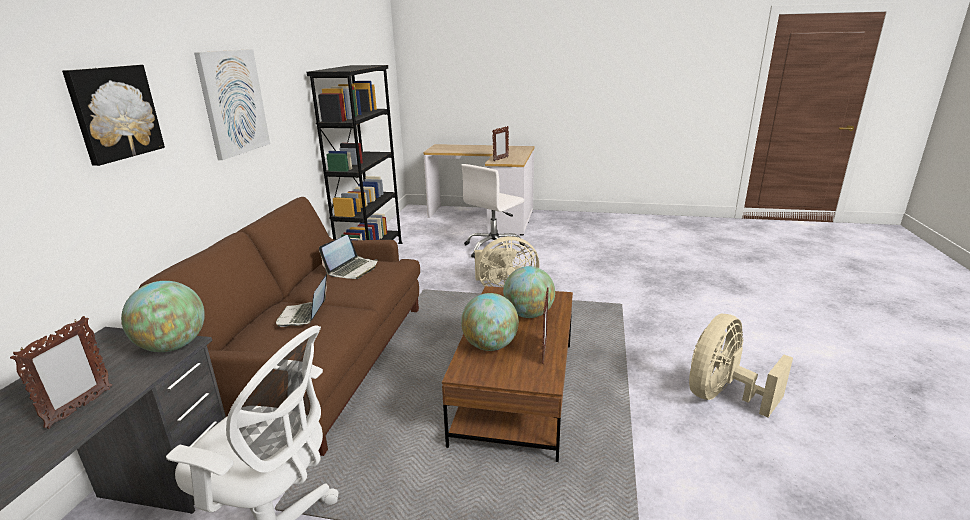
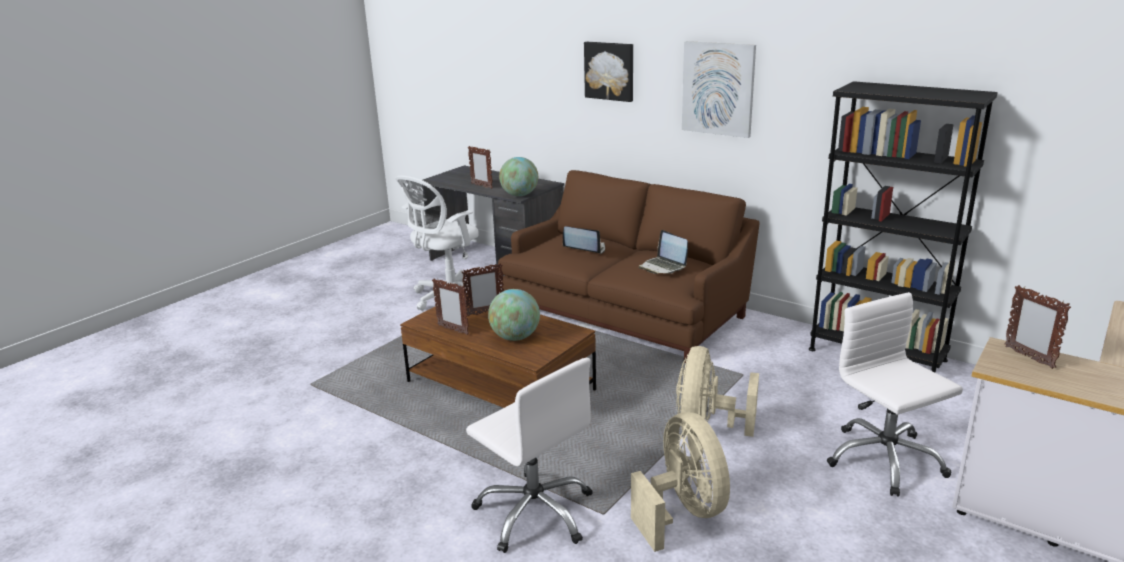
camera: 115 degrees right, 0 degrees up
globe [461,293,519,351] -> picture frame [461,263,504,316]
beige fan [689,314,793,418] -> beige fan moved to [631,412,730,552]
none -> white office chair [466,357,593,553]

